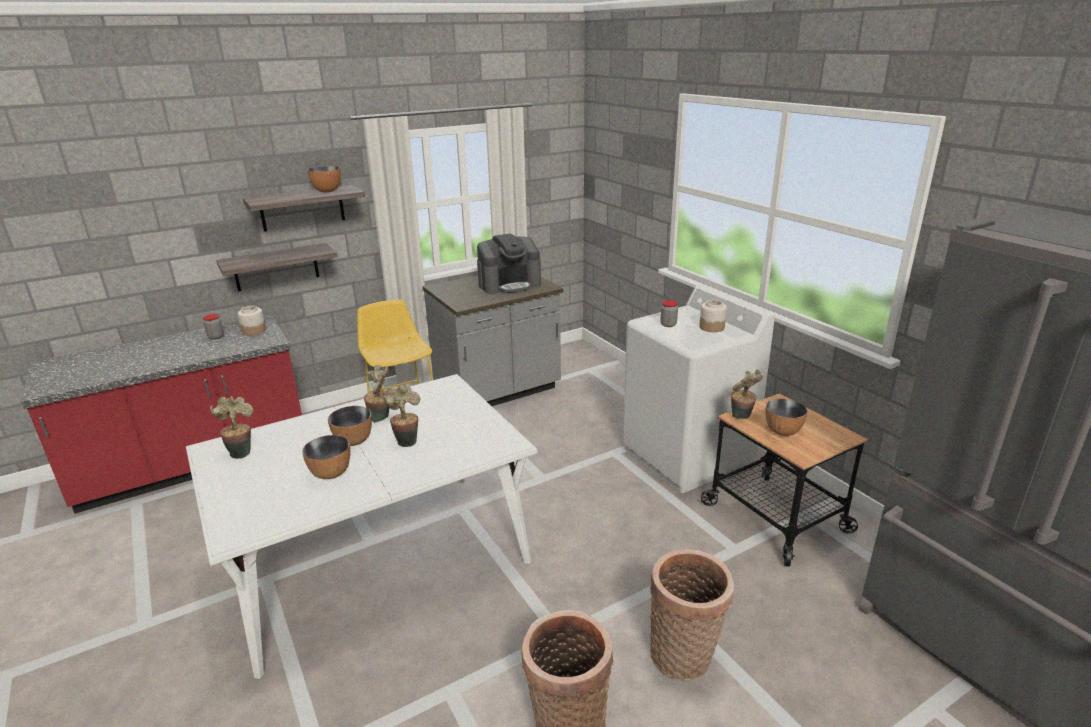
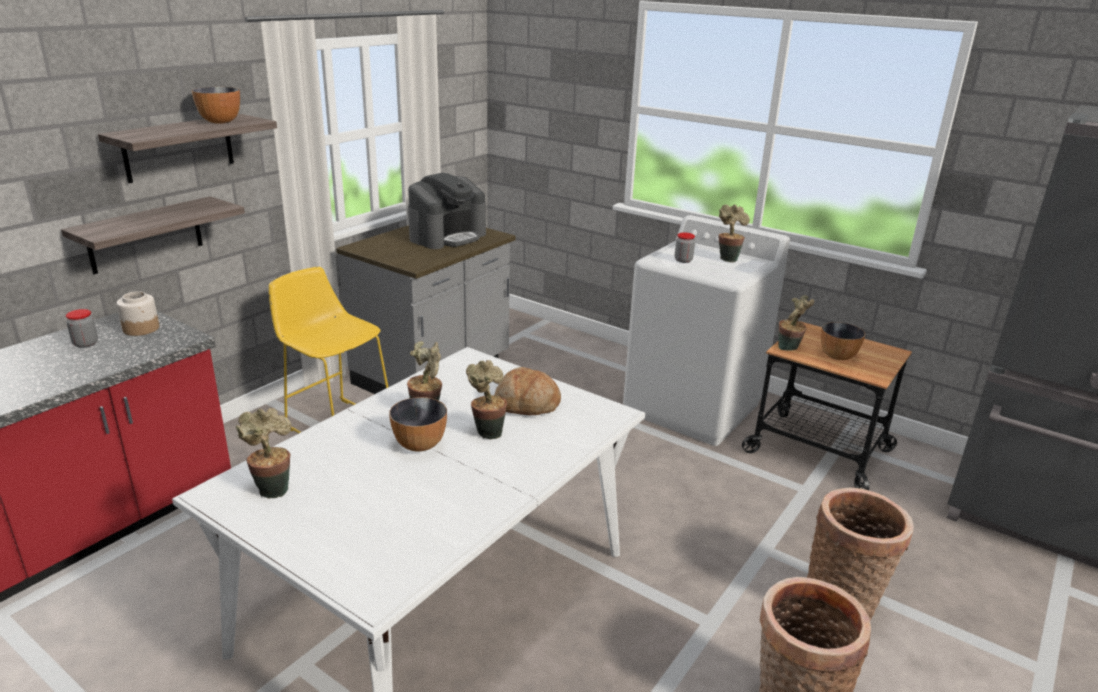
camera: 25 degrees left, 0 degrees up
bowl [302,435,350,479] -> none
jar [699,300,727,332] -> potted plant [719,205,750,263]
none -> bread [494,367,561,415]

